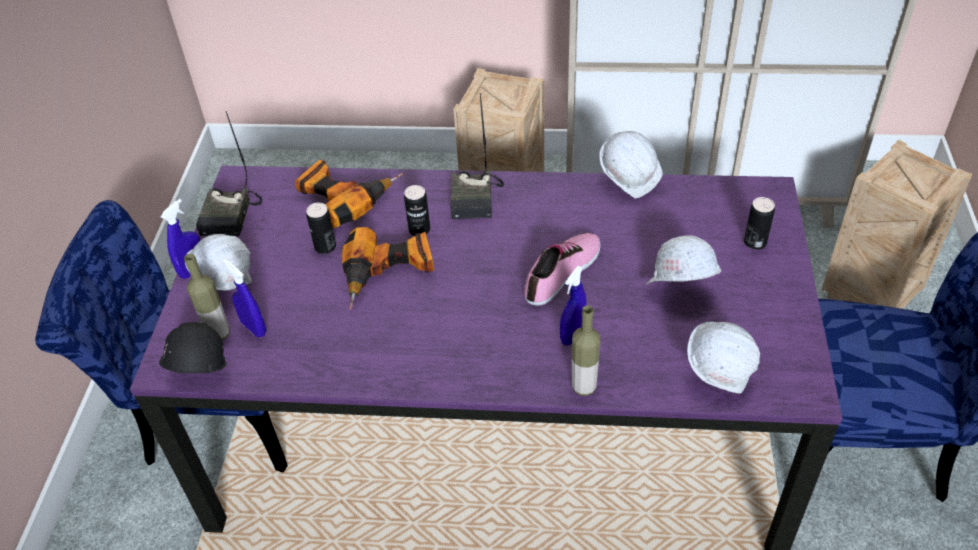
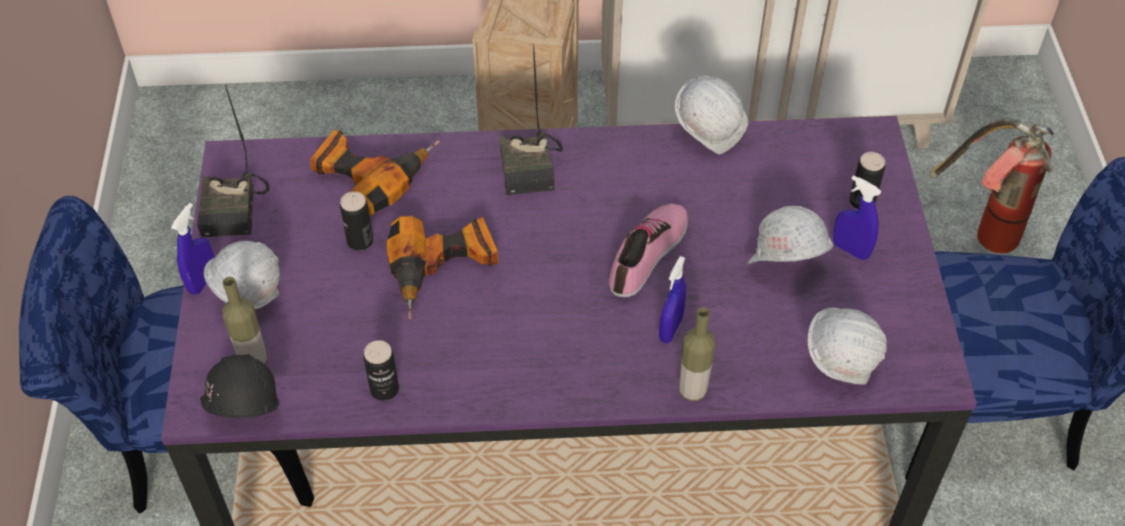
camera: 10 degrees left, 5 degrees up
blue spray bottle [223,259,266,337] -> blue spray bottle moved to [833,175,881,260]
can [404,185,430,236] -> can moved to [363,340,399,401]
crate [821,140,973,309] -> fire extinguisher [929,118,1054,254]

